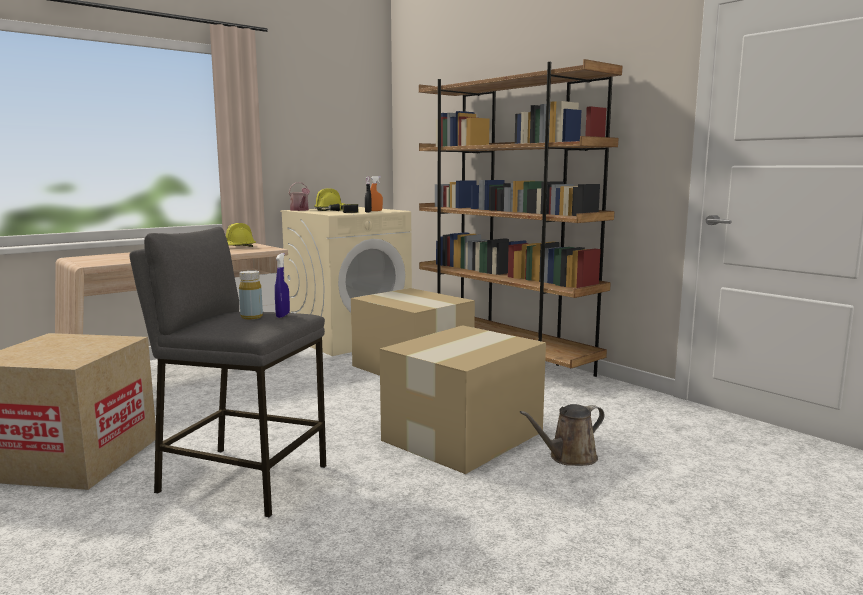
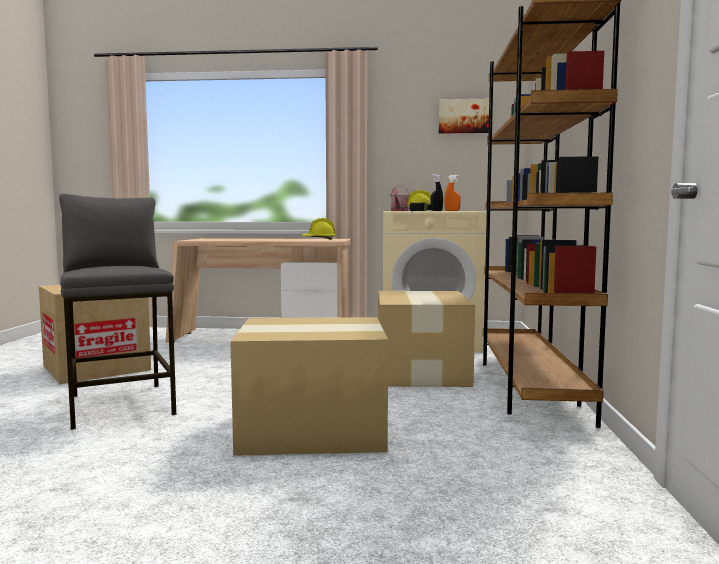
camera: 45 degrees right, 5 degrees down
yellow bottle [239,270,263,319] -> none
blue spray bottle [275,253,290,318] -> none
brown watering can [520,404,605,466] -> none
none -> picture [439,99,489,134]

